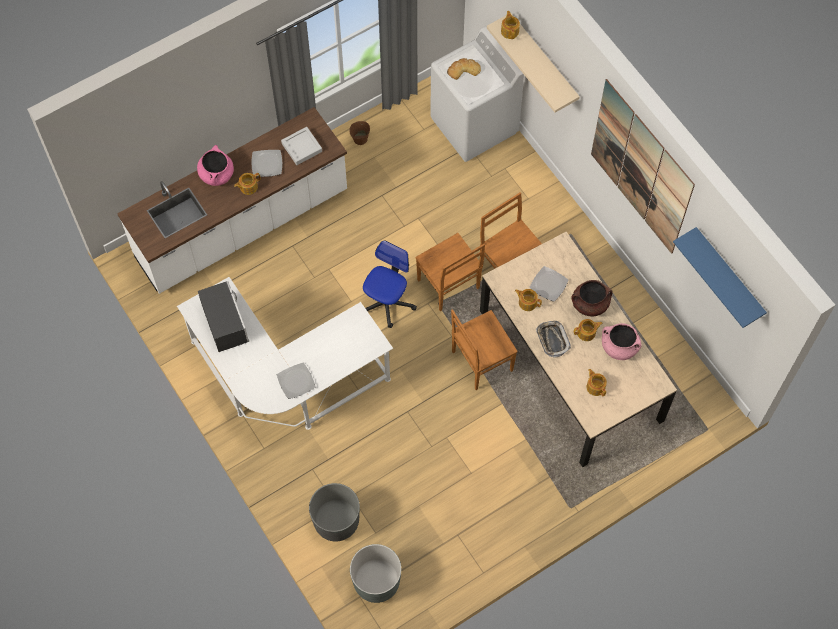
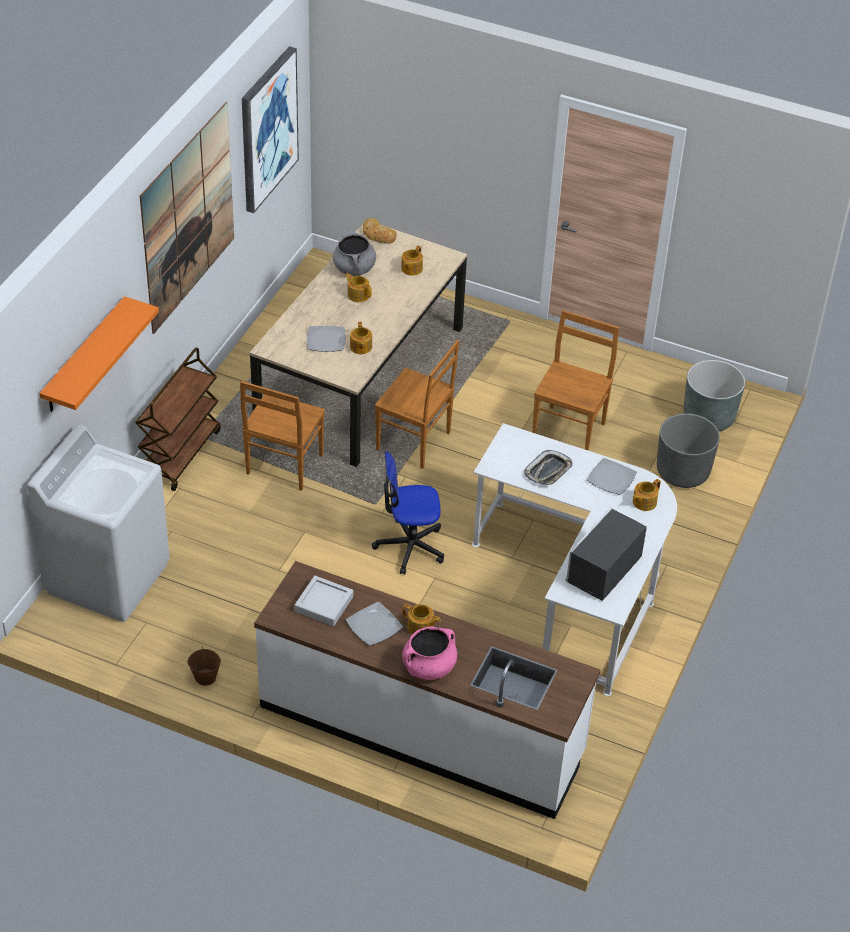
camera: 125 degrees left, 20 degrees down
brown chair [416,233,485,311] -> brown chair moved to [532,310,619,451]
bread [447,58,481,80] -> bread moved to [363,218,397,244]
beige shelf [487,13,580,113] -> orange shelf [39,296,159,412]
teapot [501,11,520,39] -> teapot moved to [633,479,661,511]
tray [536,321,571,358] -> tray moved to [524,450,572,485]
brown cooking pot [571,280,613,317] -> none
pink cooking pot [602,323,642,360] -> grey cooking pot [333,231,376,276]
blue shelf [673,227,767,328] -> picture [242,46,299,213]
none -> brown cart [135,347,221,491]

